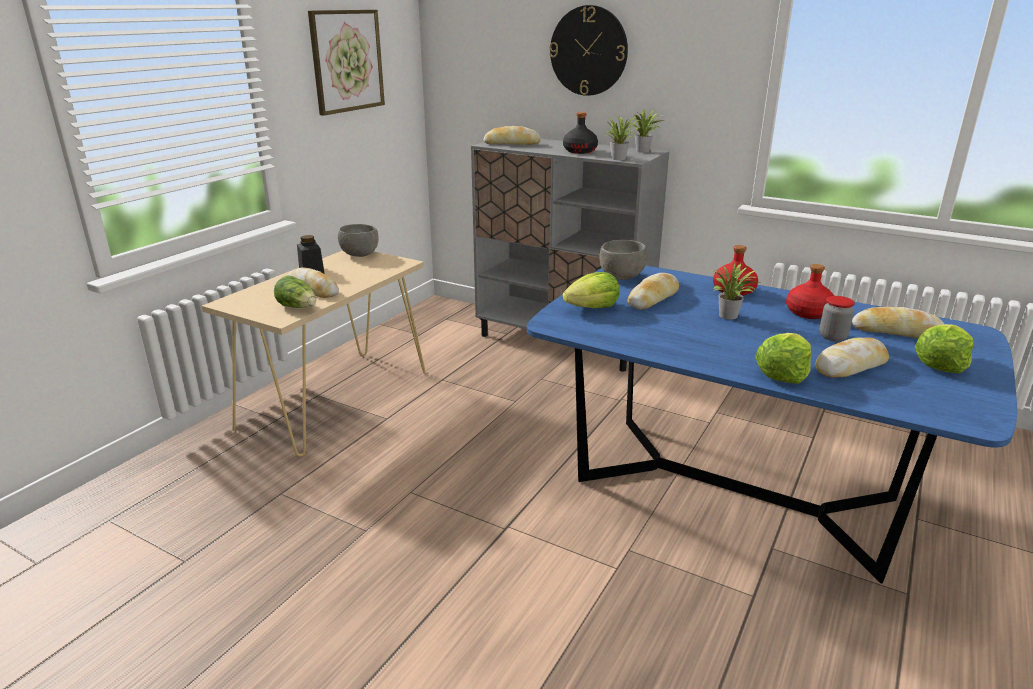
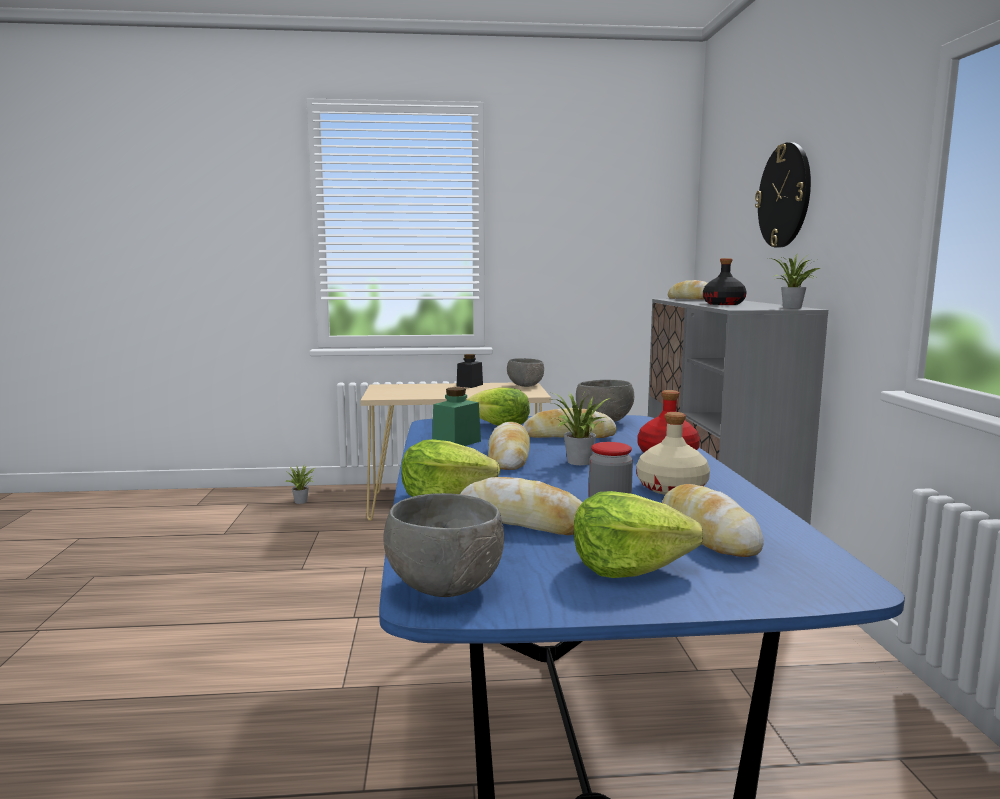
camera: 55 degrees right, 15 degrees down
lettuce [274,275,316,308] -> none
bread [288,267,339,298] -> bread moved to [488,422,530,470]
picture [308,10,385,116] -> none
potted plant [605,116,641,160] -> potted plant moved to [285,465,315,504]
red bottle [786,264,835,319] -> beige bottle [637,412,710,495]
none -> grey bowl [384,493,504,597]
none -> green jar [432,387,481,446]

